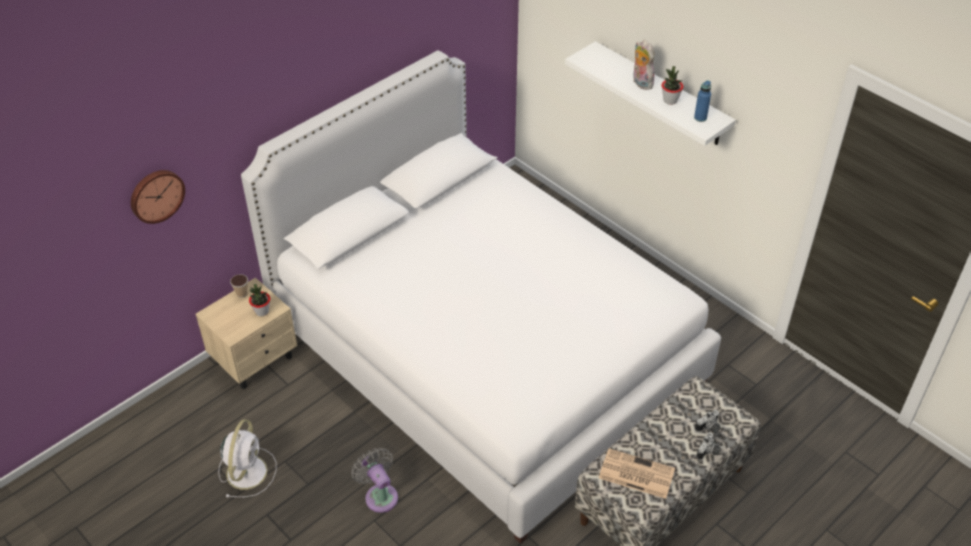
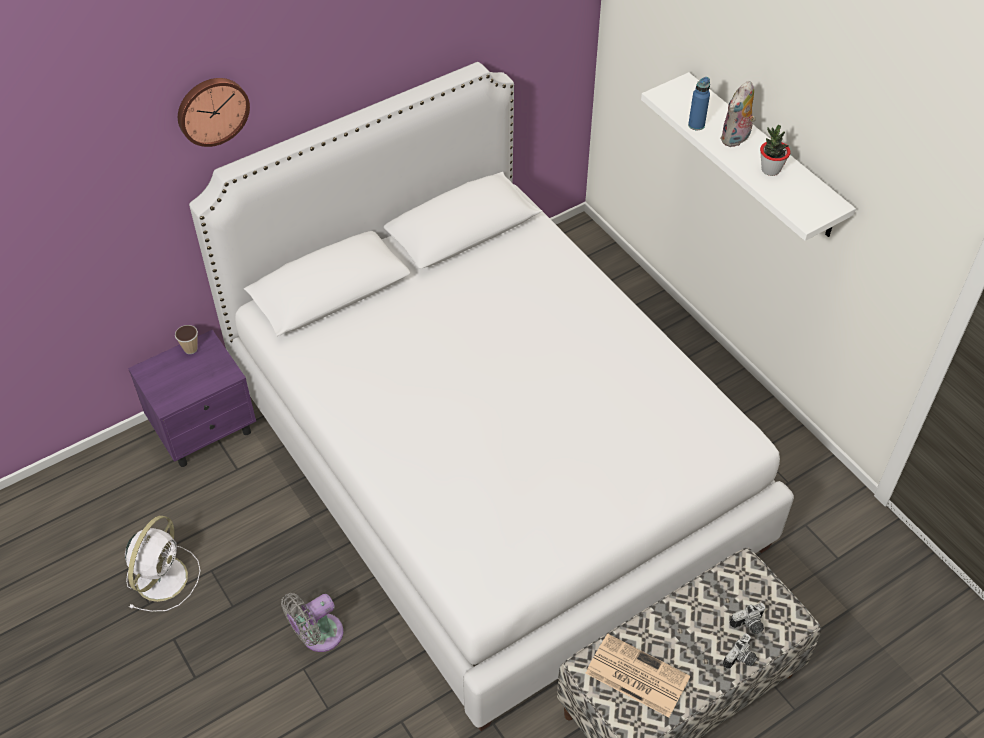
camera: 10 degrees right, 5 degrees up
wall clock [131,170,185,224] -> wall clock moved to [178,78,250,147]
beige nightstand [196,278,297,389] -> purple nightstand [128,330,256,467]
potted plant [249,284,270,316] -> none
grey fan [352,448,398,513] -> grey fan turned 105 degrees counterclockwise [281,593,344,652]
plush toy [633,40,654,90] -> plush toy turned 120 degrees counterclockwise [720,81,756,147]
blue bottle [694,80,711,122] -> blue bottle moved to [688,77,710,130]

